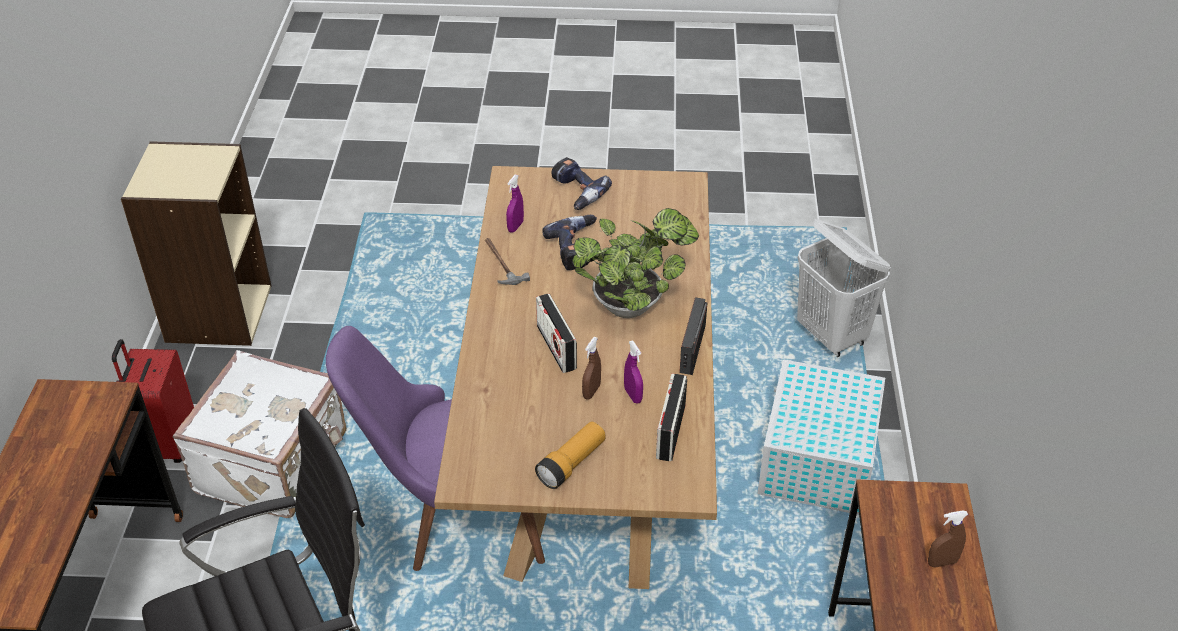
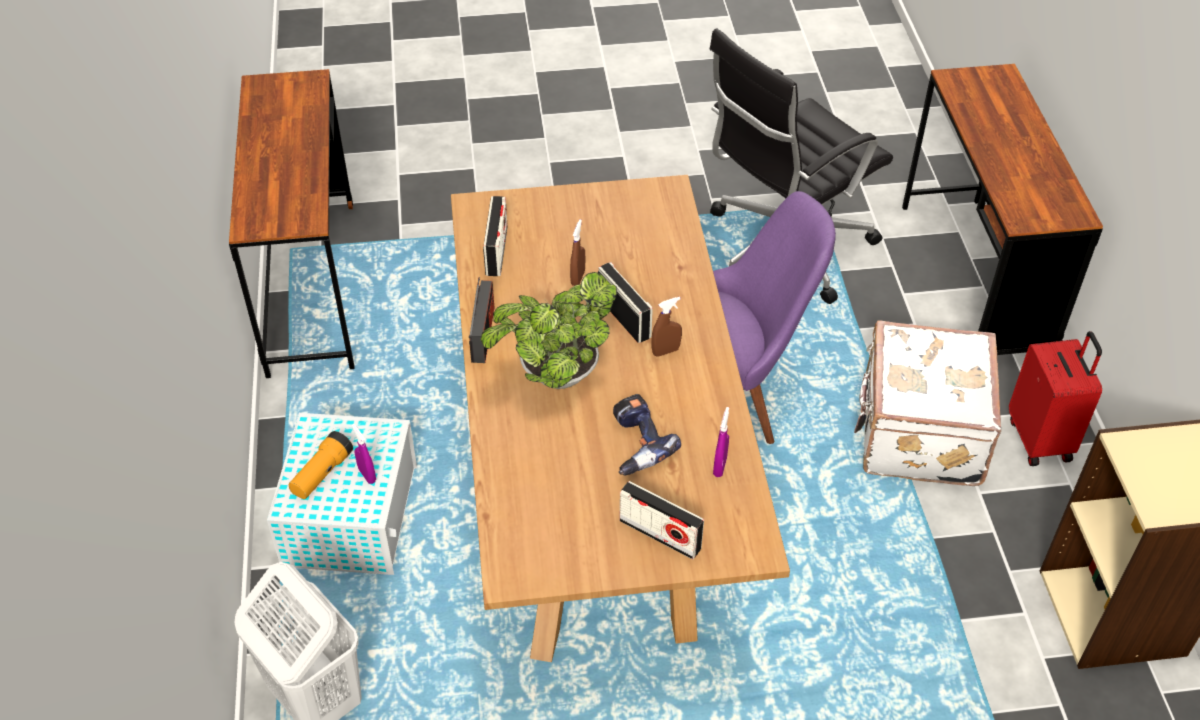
camera: 170 degrees right, 5 degrees up
hammer [485,238,530,285] -> none
flashlight [535,422,605,489] -> flashlight moved to [289,431,353,499]
power drill [552,157,612,210] -> radio [619,481,704,559]
purple spray bottle [624,341,643,404] -> purple spray bottle moved to [352,424,376,484]
brown spray bottle [928,510,968,568] -> brown spray bottle moved to [651,297,682,357]

